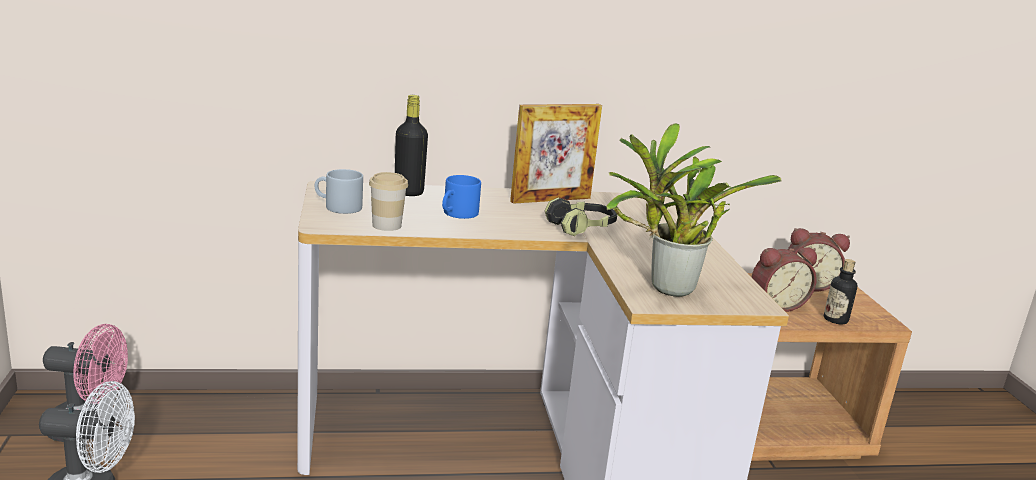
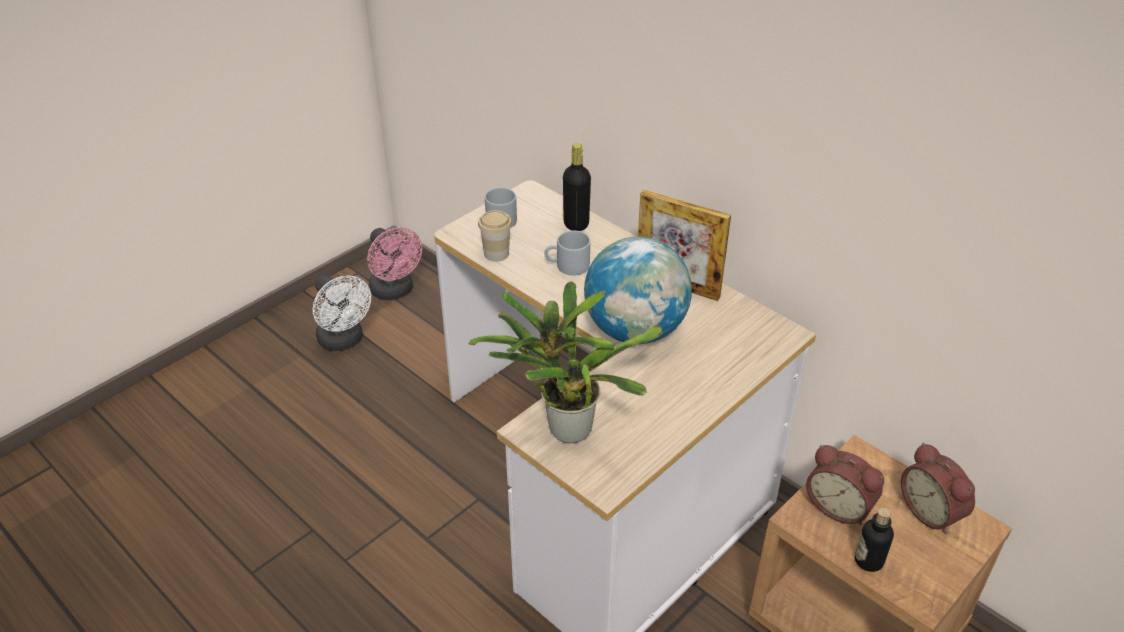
camera: 55 degrees right, 20 degrees up
blue mug [442,175,481,219] -> grey mug [544,231,590,276]
headphones [545,198,617,236] -> globe [584,237,692,344]

